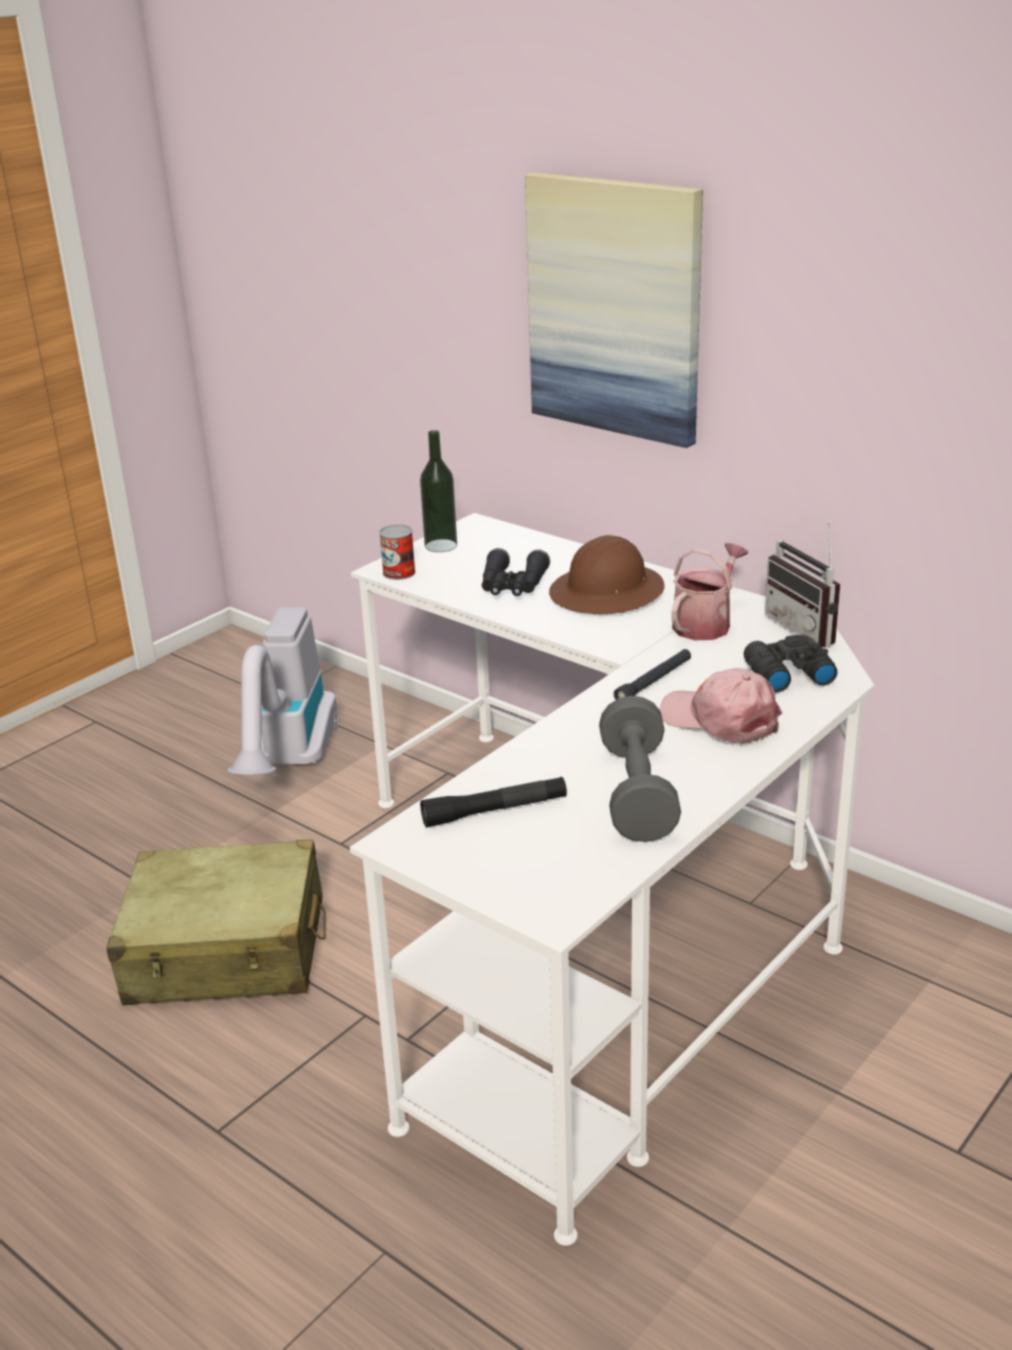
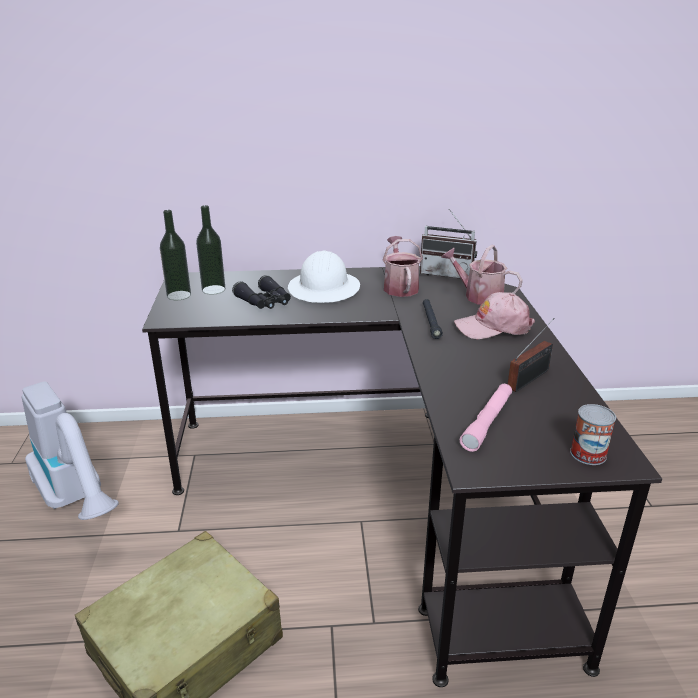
camera: 45 degrees left, 0 degrees up
white desk [350,513,874,1246] -> black desk [142,266,662,687]
can [379,524,415,580] -> can moved to [570,404,616,465]
black flashlight [420,777,567,828] -> pink flashlight [460,384,512,452]
picture [525,172,703,448] -> none
brown hard hat [549,535,664,614] -> white hard hat [288,251,360,303]
grey dumbbell [599,696,681,842] -> radio [508,318,555,392]
black binoculars [744,635,837,692] -> watering can [441,245,523,305]
none -> bottle [196,205,225,295]

